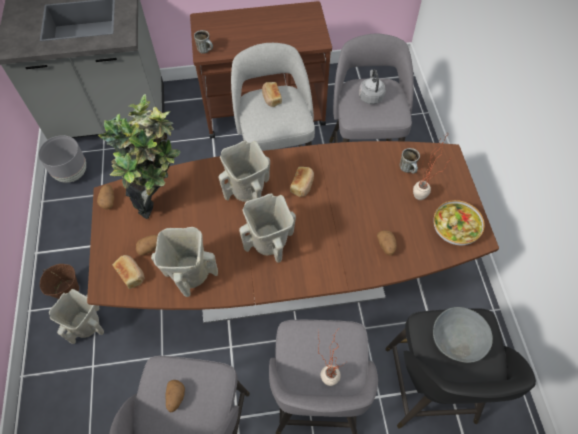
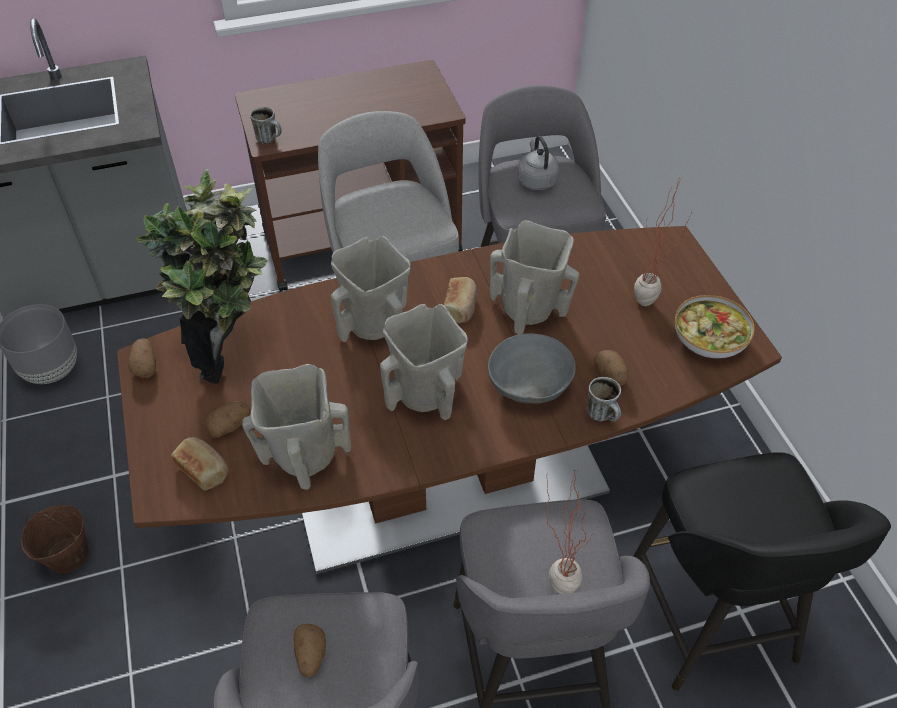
camera: 10 degrees left, 10 degrees down
beige vase [49,289,104,344] -> beige vase moved to [490,220,580,334]
bread [262,82,282,107] -> none
mug [399,148,420,174] -> mug moved to [586,377,621,422]
grey bowl [433,307,493,363] -> grey bowl moved to [488,333,576,404]

